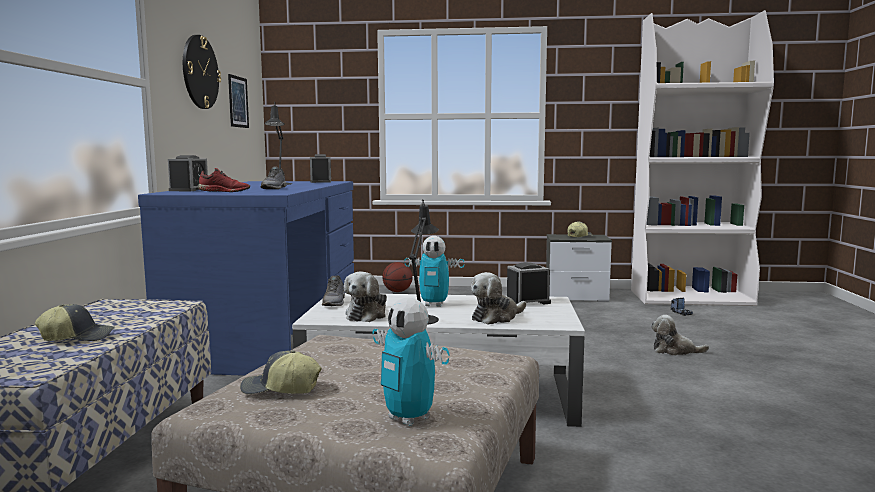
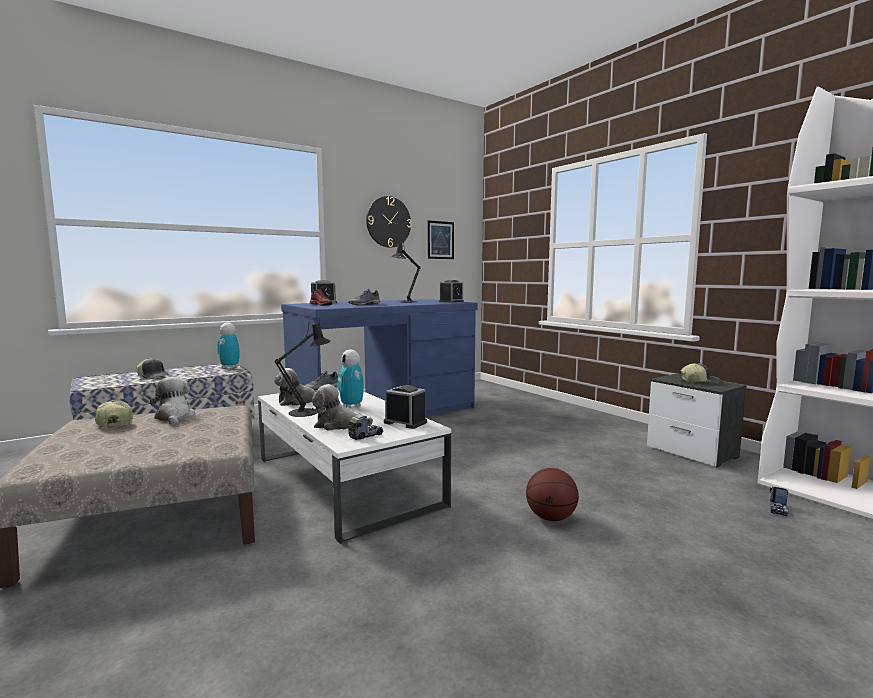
camera: 50 degrees right, 0 degrees up
toy robot [373,298,450,426] -> toy robot moved to [218,322,239,369]
basketball [382,262,413,292] -> basketball moved to [526,468,579,521]
plush toy [651,315,709,355] -> plush toy moved to [150,377,195,425]
none -> toy truck [348,413,383,440]

